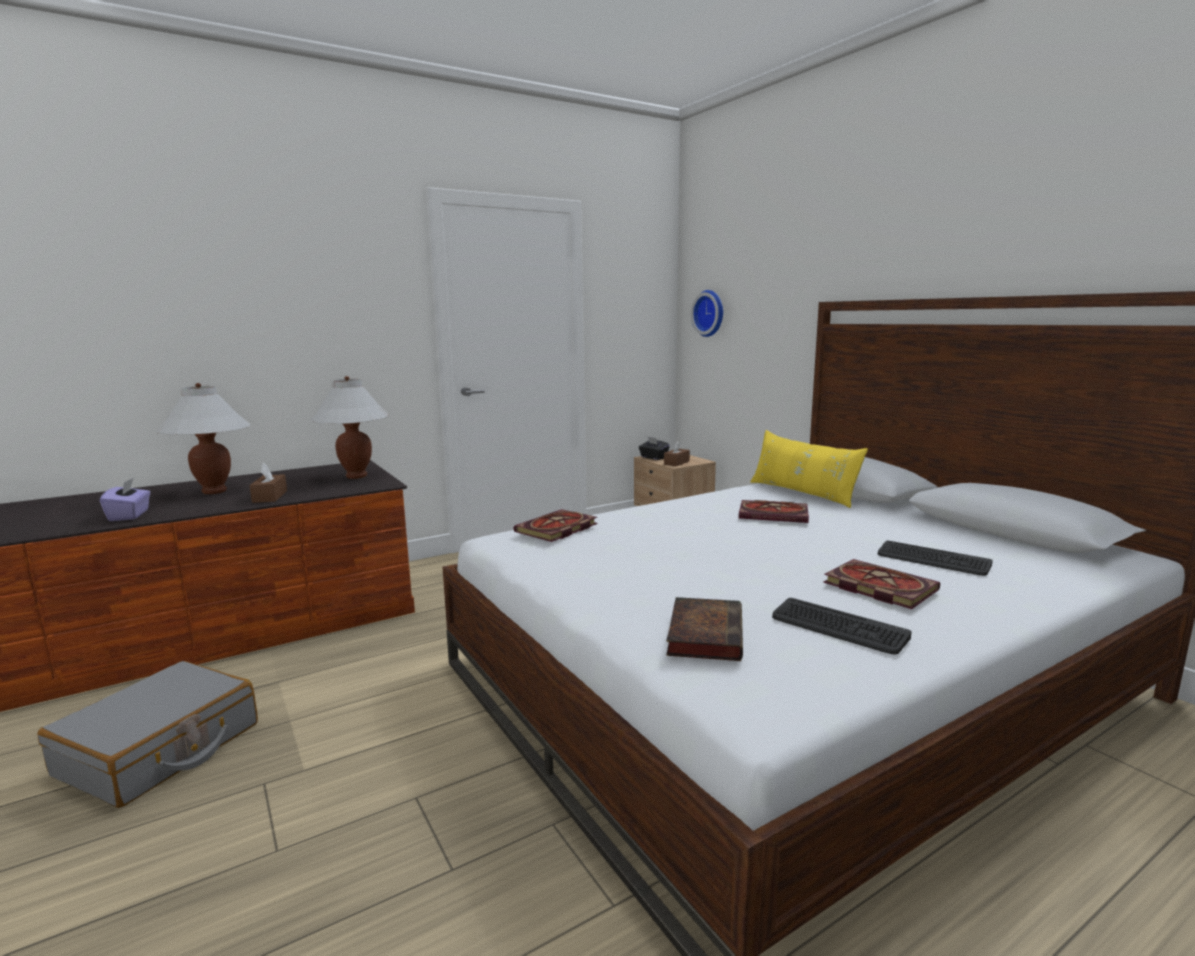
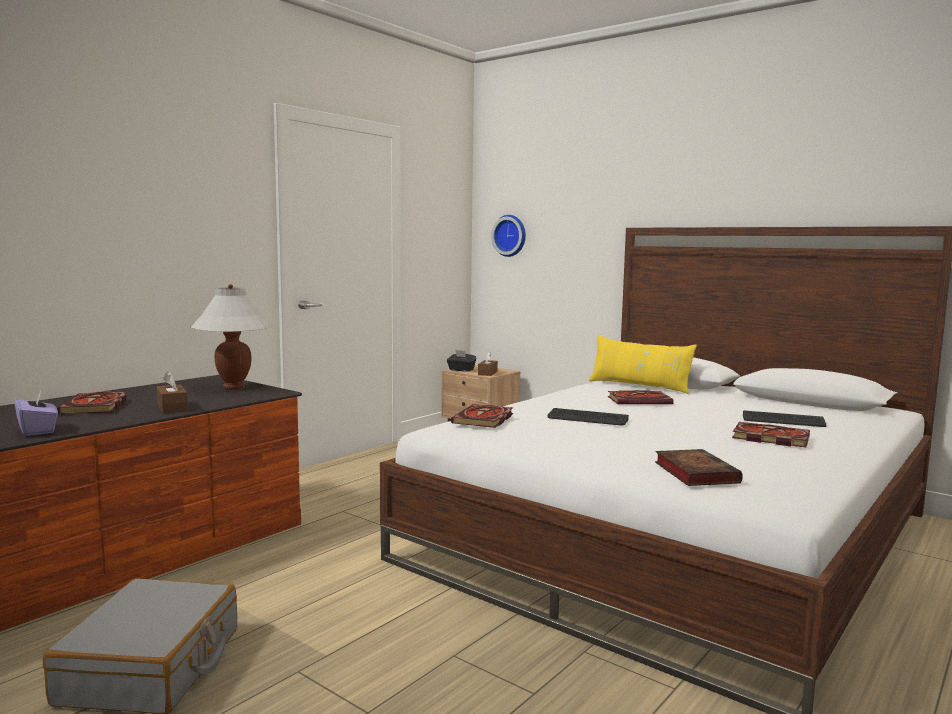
camera: 20 degrees left, 5 degrees down
white table lamp [156,383,251,494] -> book [57,391,128,414]
keyboard [772,598,911,654] -> keyboard moved to [547,408,629,425]

